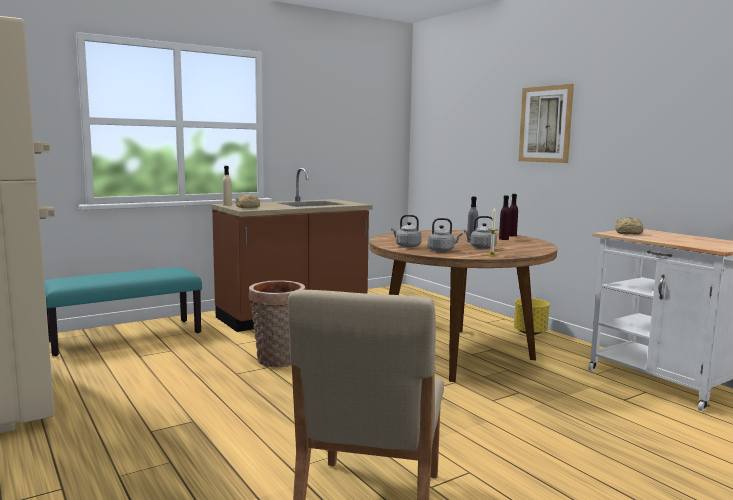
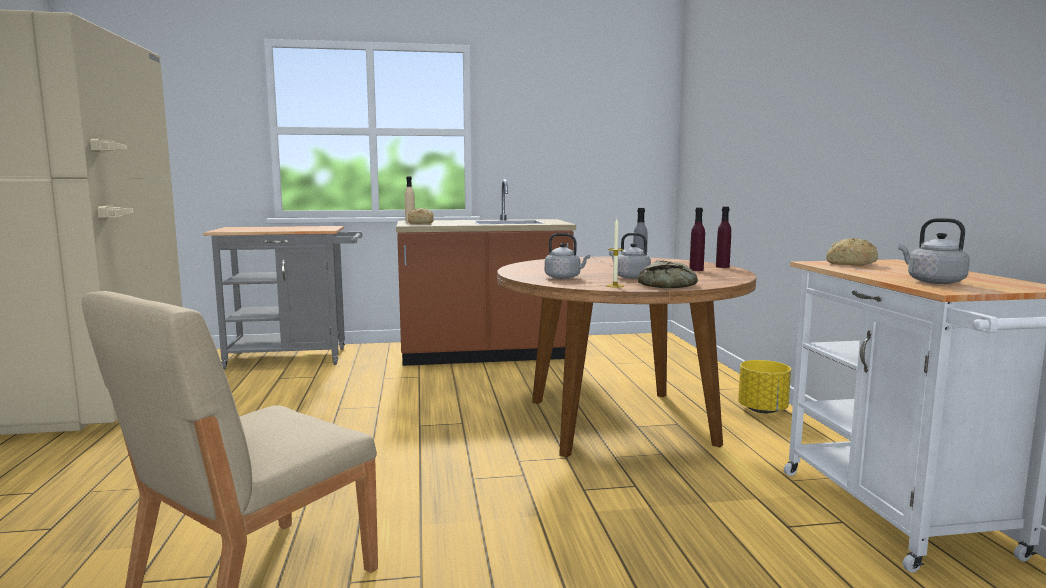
camera: 25 degrees right, 0 degrees up
turquoise bench [44,267,202,356] -> grey cart [203,226,362,369]
basket [249,280,305,367] -> none
grey kettle [391,215,422,248] -> grey kettle moved to [898,218,970,284]
picture [518,84,574,163] -> none
none -> bread [638,260,698,288]

